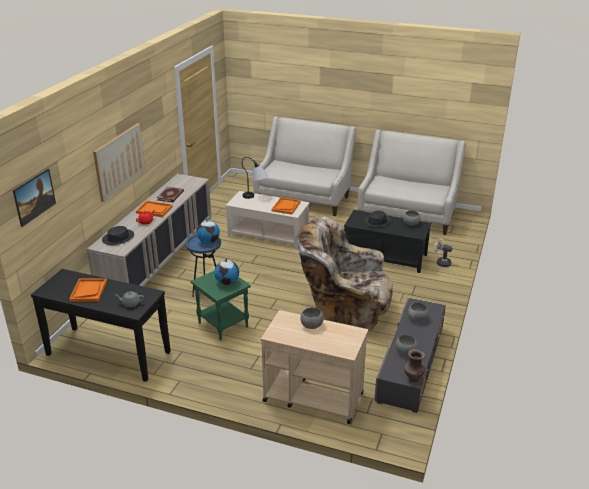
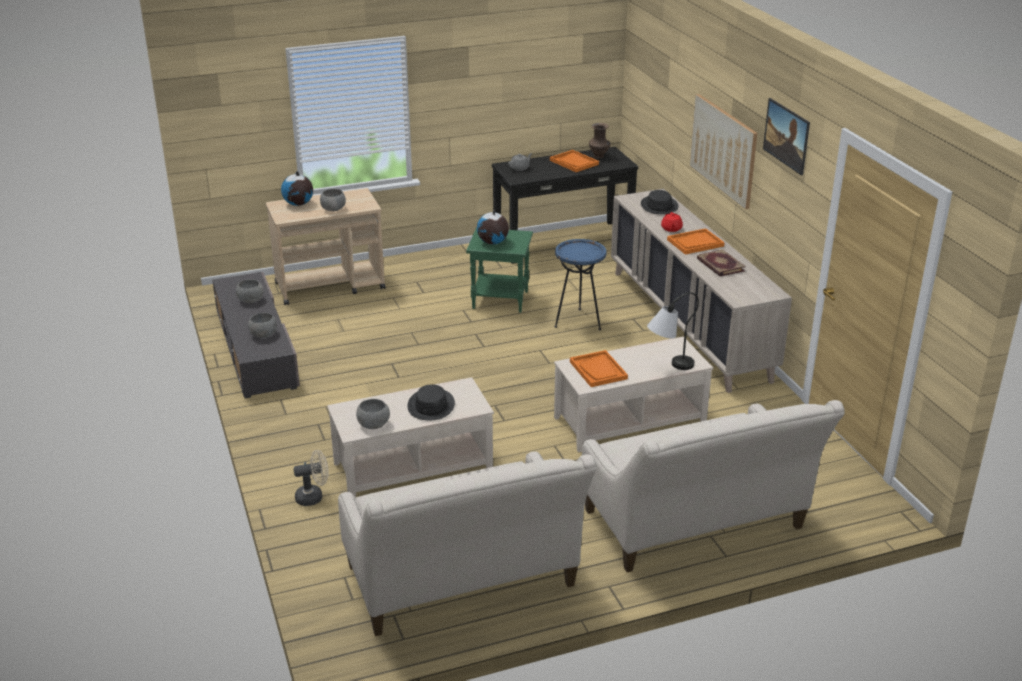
camera: 140 degrees right, 0 degrees up
picture [13,169,56,227] -> picture moved to [763,98,810,175]
globe [197,219,220,244] -> globe moved to [281,171,313,206]
beige armchair [297,216,393,331] -> none
black coffee table [344,210,431,273] -> beige coffee table [327,377,494,498]
brown vase [404,349,425,383] -> brown vase moved to [589,123,611,158]

